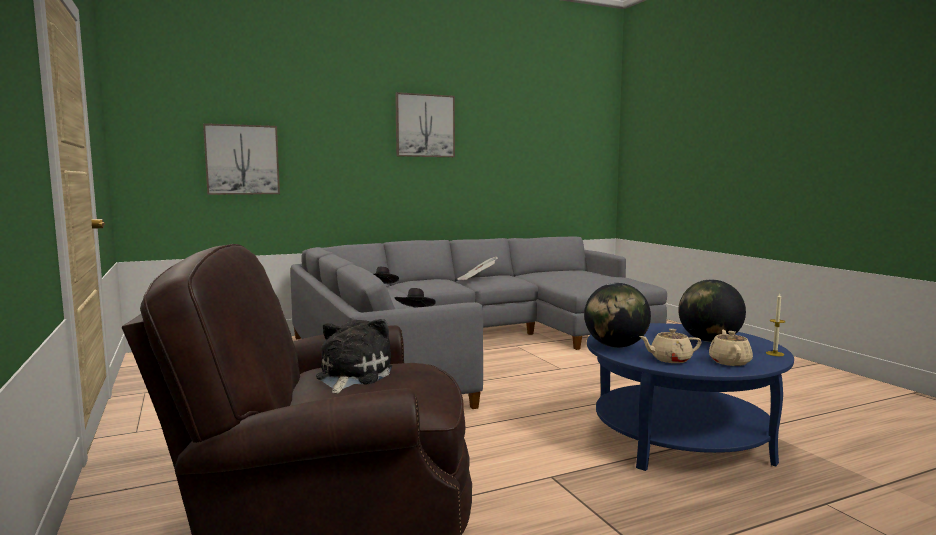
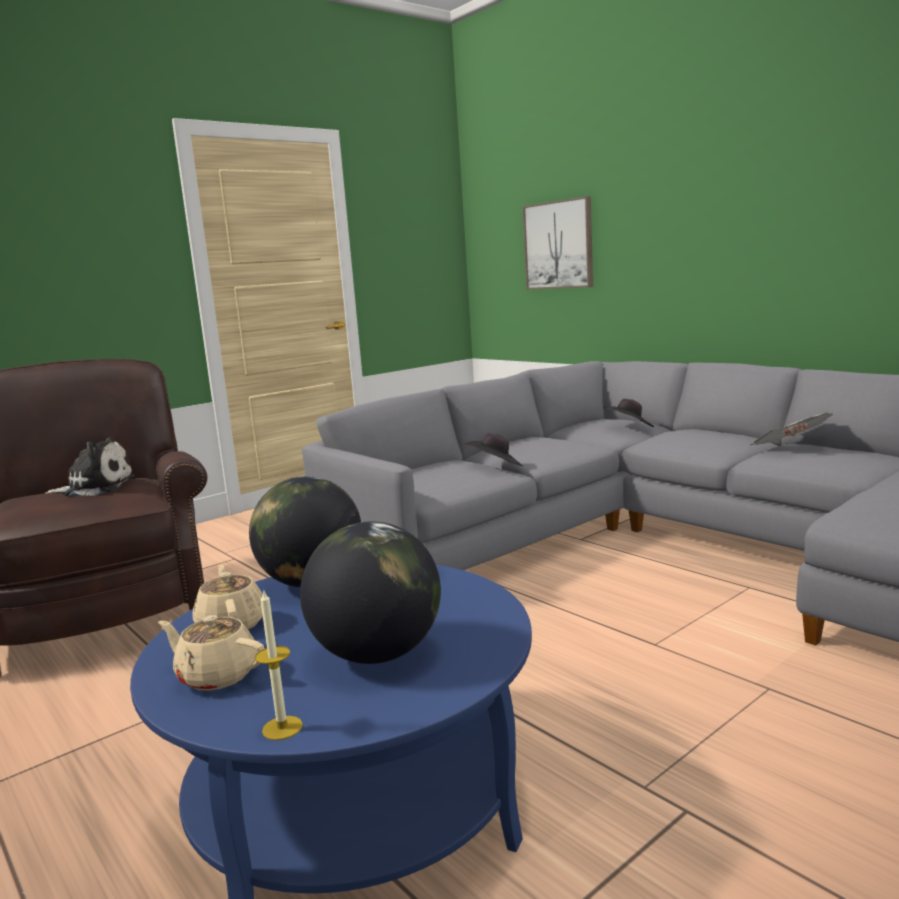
camera: 75 degrees right, 5 degrees up
picture [395,92,455,157] -> none
beige teapot [709,330,753,366] -> beige teapot turned 150 degrees counterclockwise [158,615,264,691]

